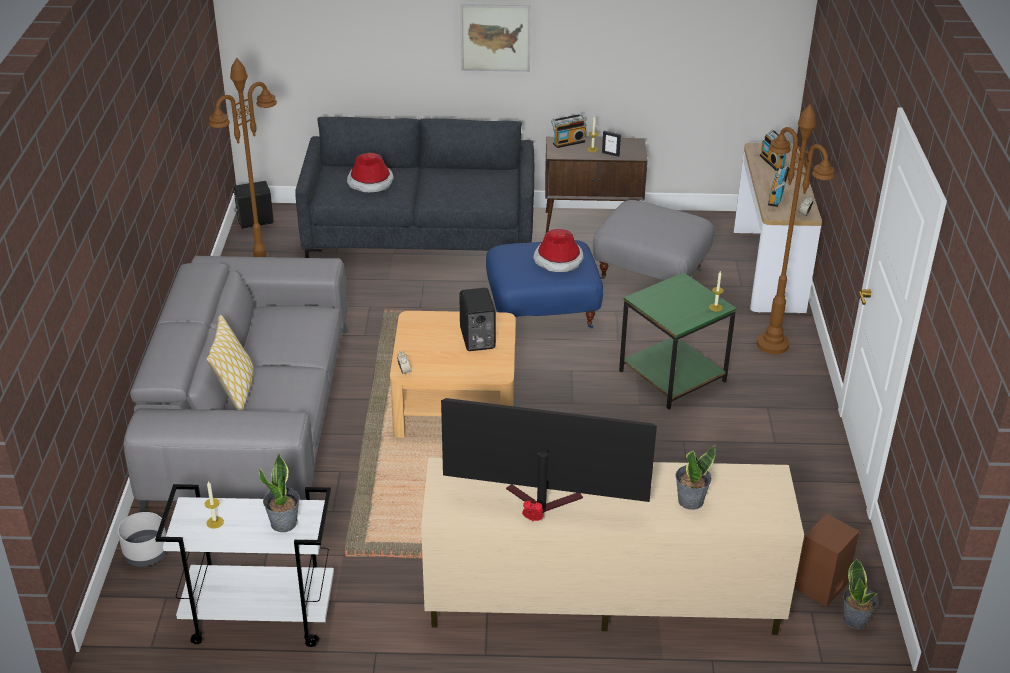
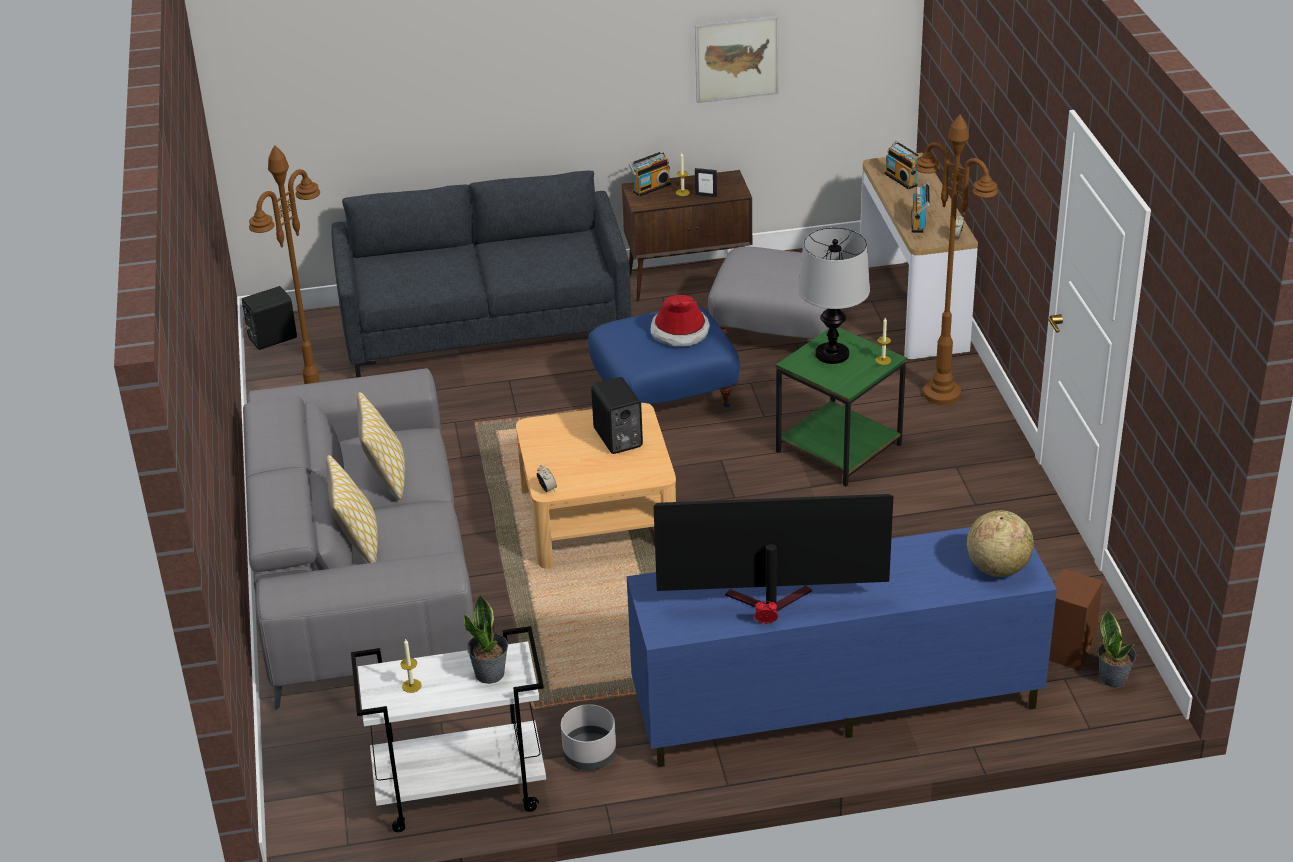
camera: 10 degrees left, 0 degrees up
grey planter [118,512,168,567] -> grey planter moved to [561,704,616,770]
hat [347,153,394,192] -> none
beige tv stand [421,457,804,635] -> blue tv stand [627,527,1057,767]
picture [460,4,531,72] -> picture moved to [695,16,779,103]
potted plant [676,445,715,510] -> none
none -> pillow [357,392,405,500]
none -> table lamp [798,228,870,364]
none -> globe [967,510,1034,577]

